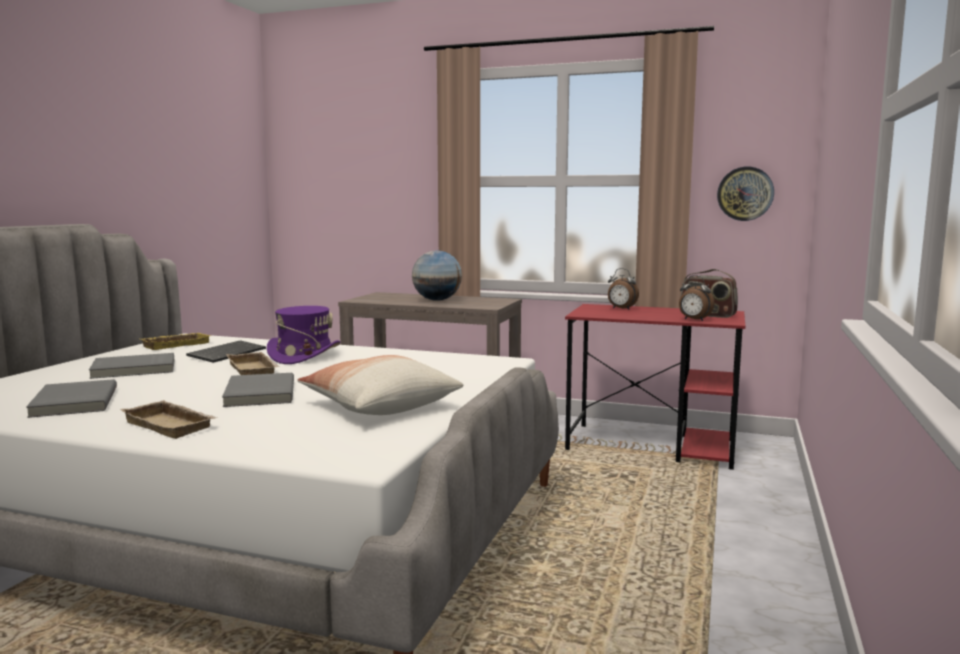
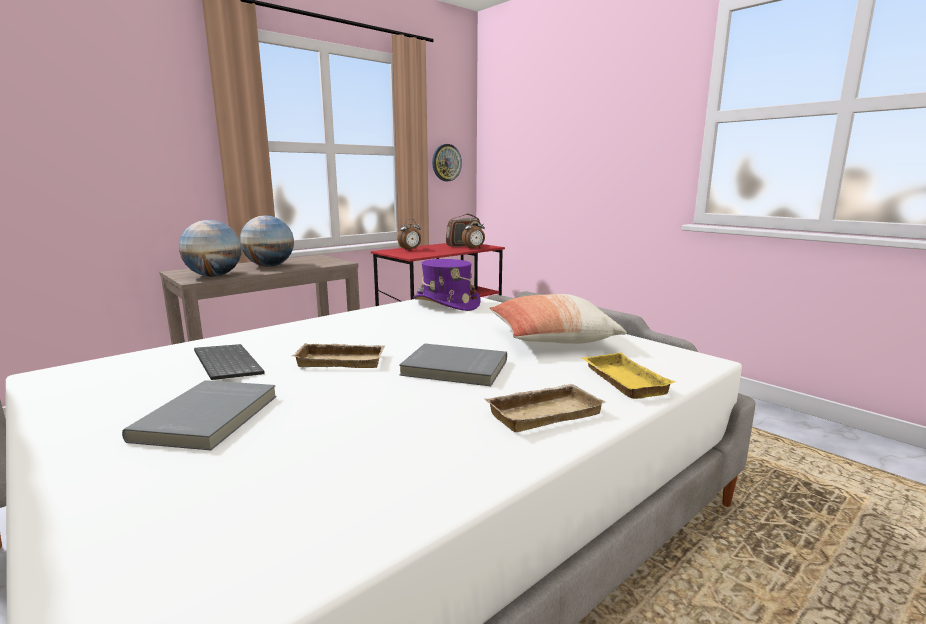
camera: 60 degrees left, 5 degrees up
grey book [26,379,117,418] -> none
yellow tray [140,333,211,350] -> yellow tray moved to [582,353,675,399]
purple hat [267,306,340,364] -> purple hat moved to [413,259,481,311]
none -> globe [179,220,242,277]

